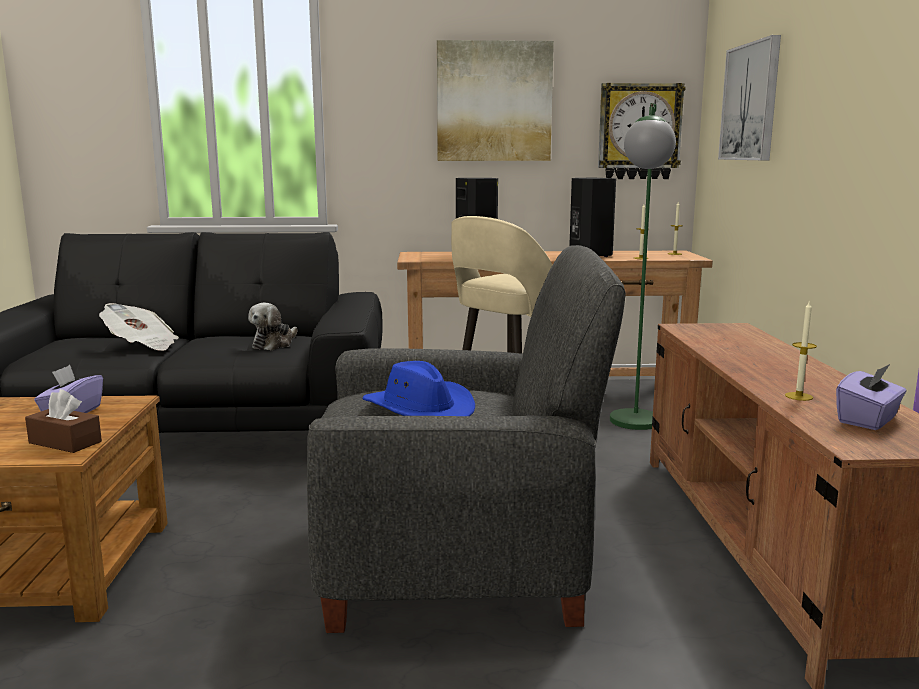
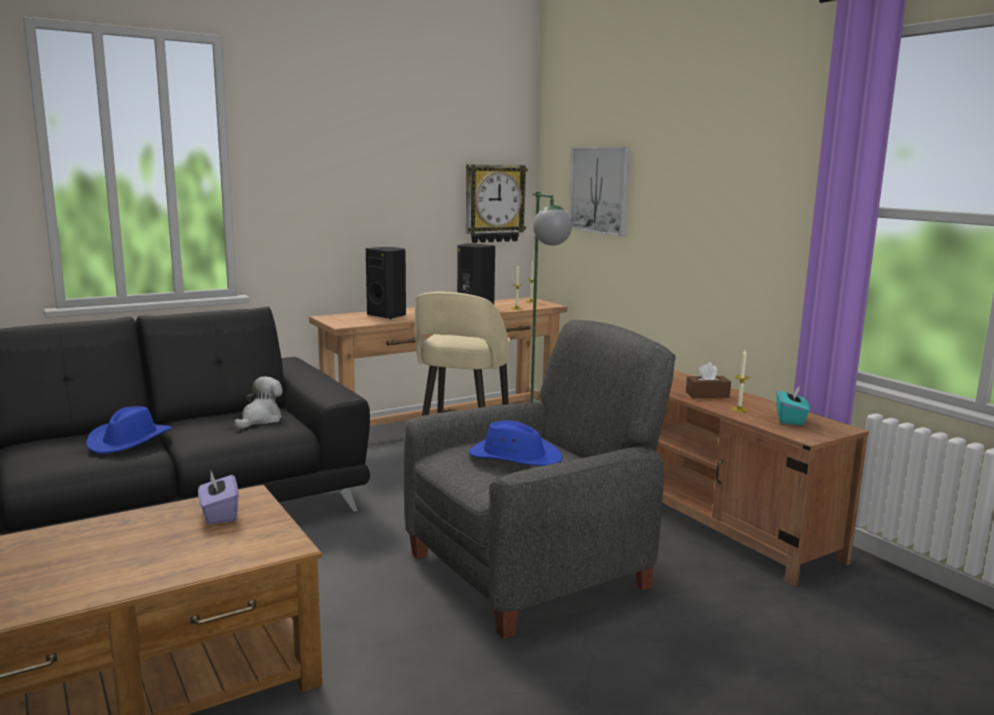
camera: 30 degrees left, 0 degrees up
brown tissue box [25,389,102,453] -> brown tissue box moved to [686,362,731,398]
newspaper [99,303,179,351] -> blue hat [86,406,172,454]
plush toy [248,303,298,350] -> plush toy turned 150 degrees counterclockwise [234,376,283,428]
picture [437,40,554,161] -> none
purple tissue box [836,364,906,430] -> turquoise tissue box [776,386,810,425]

